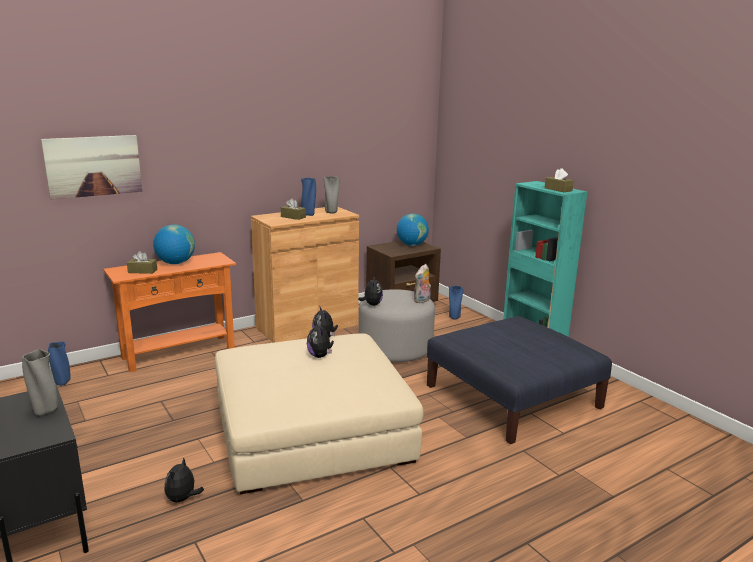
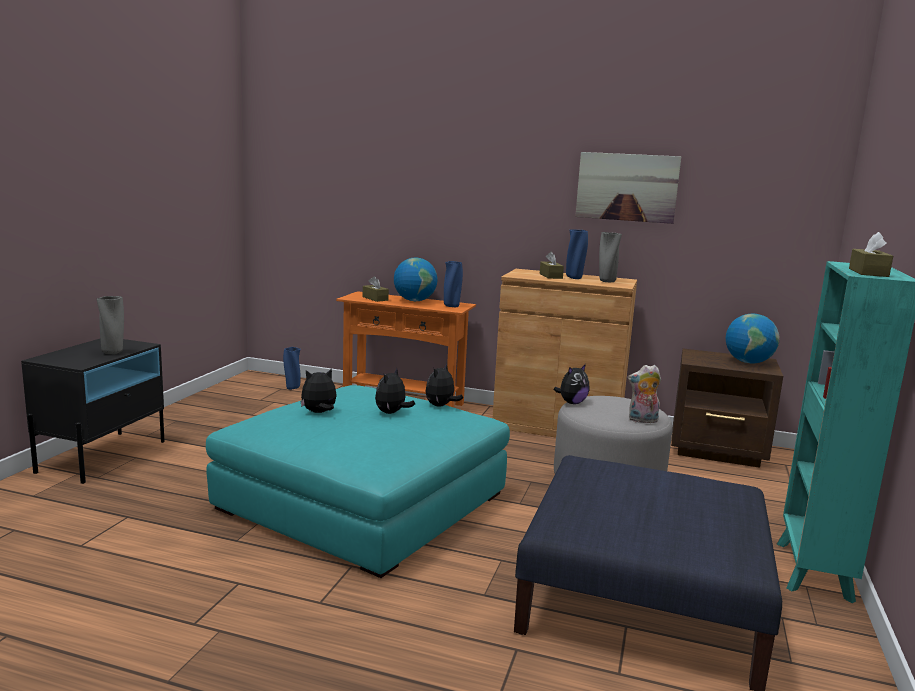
camera: 50 degrees right, 5 degrees down
picture [41,135,142,200] -> picture moved to [575,152,681,224]
plush toy [164,457,204,503] -> plush toy moved to [300,368,336,413]
beige ottoman [215,333,423,494] -> turquoise ottoman [206,385,510,578]
blue vase [449,286,464,320] -> blue vase moved to [444,261,463,307]

